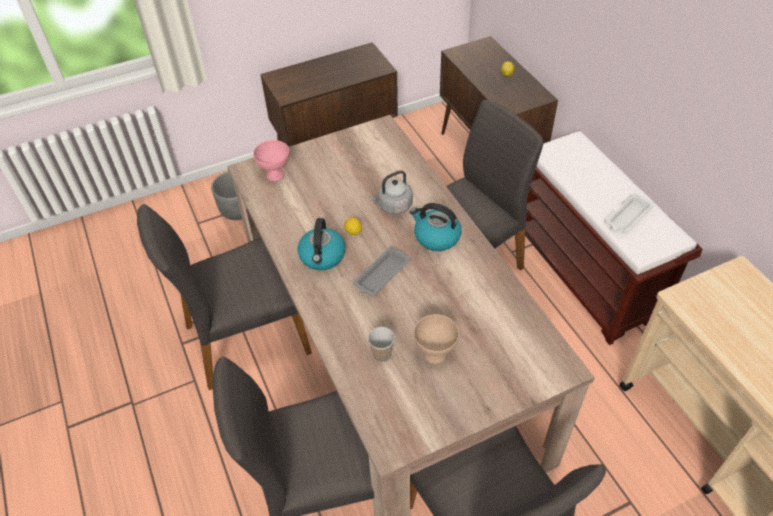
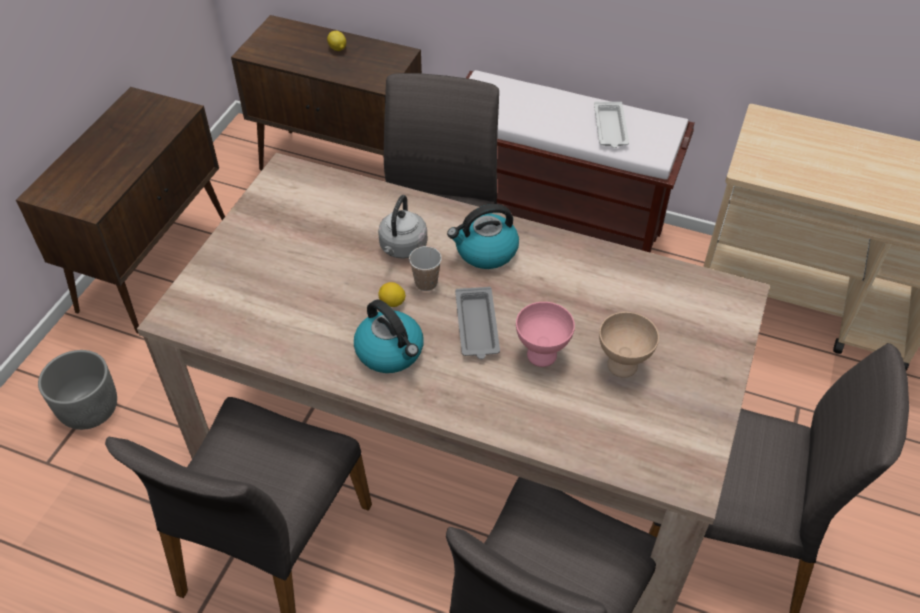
camera: 45 degrees left, 0 degrees up
pink bowl [253,140,289,181] -> pink bowl moved to [516,302,575,367]
cup [368,327,395,362] -> cup moved to [409,246,442,291]

